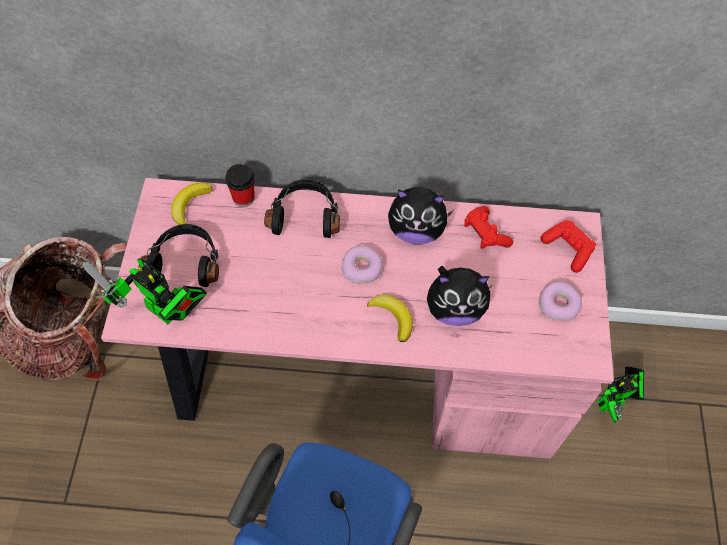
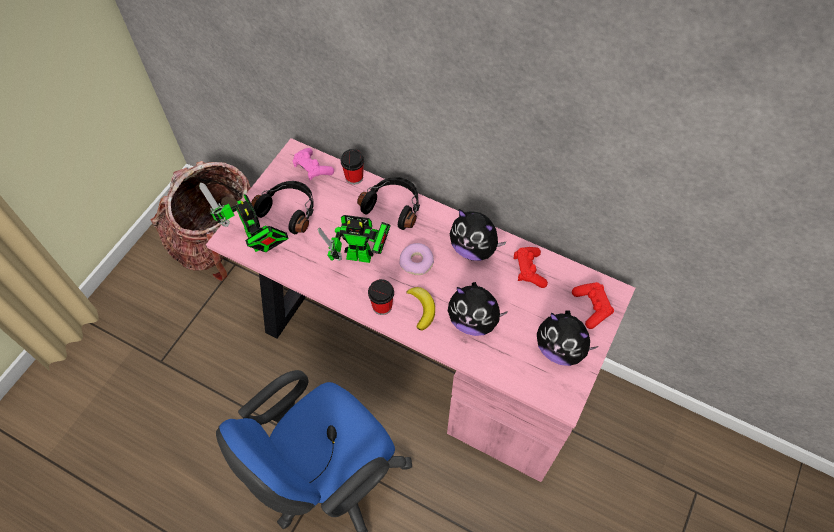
camera: 25 degrees right, 0 degrees up
banana [171,183,213,225] -> pink game controller [293,148,334,180]
donut [539,281,582,321] -> plush toy [537,310,598,366]
toy robot [597,367,644,423] -> toy robot moved to [318,215,391,263]
none -> cup [368,279,394,315]

